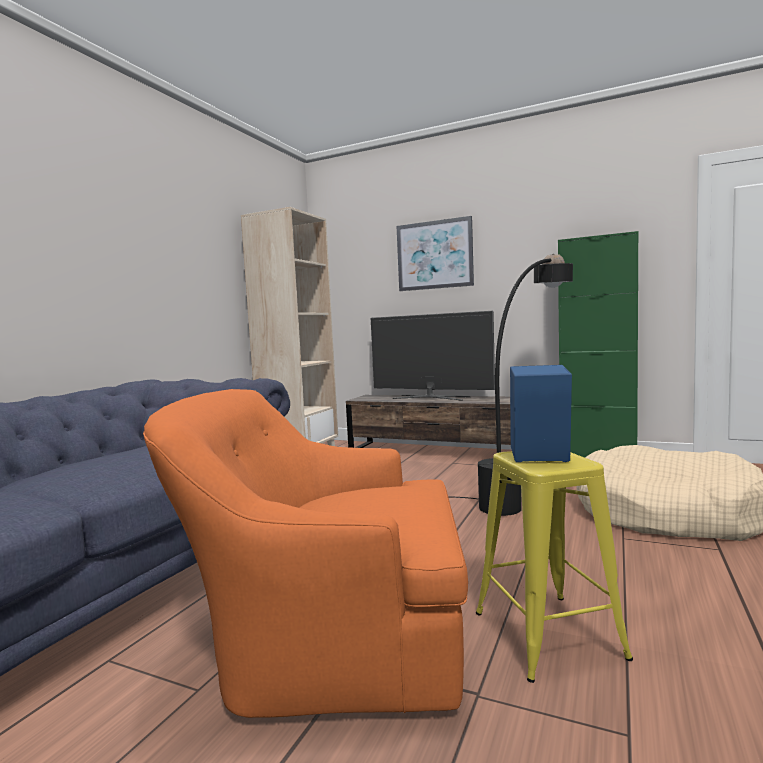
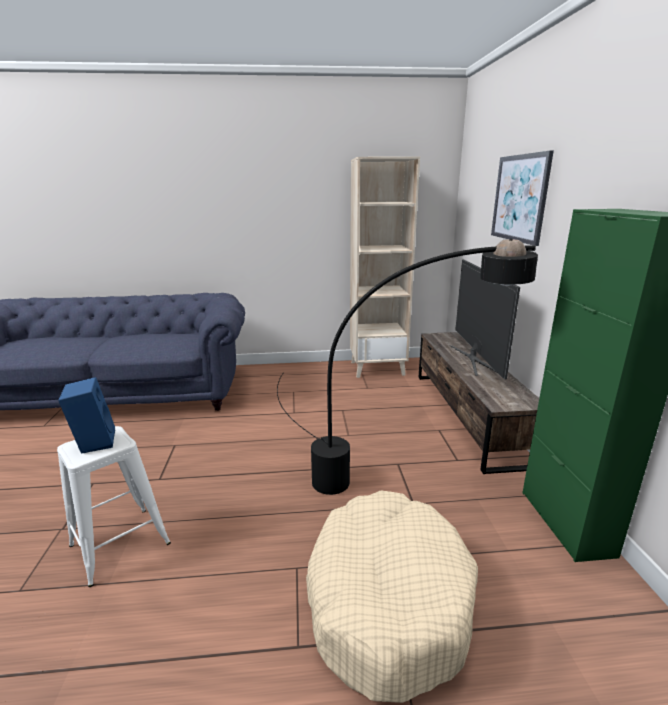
camera: 60 degrees right, 15 degrees up
orange armchair [143,389,468,718] -> none
yellow stool [476,451,633,683] -> white stool [57,426,171,587]

